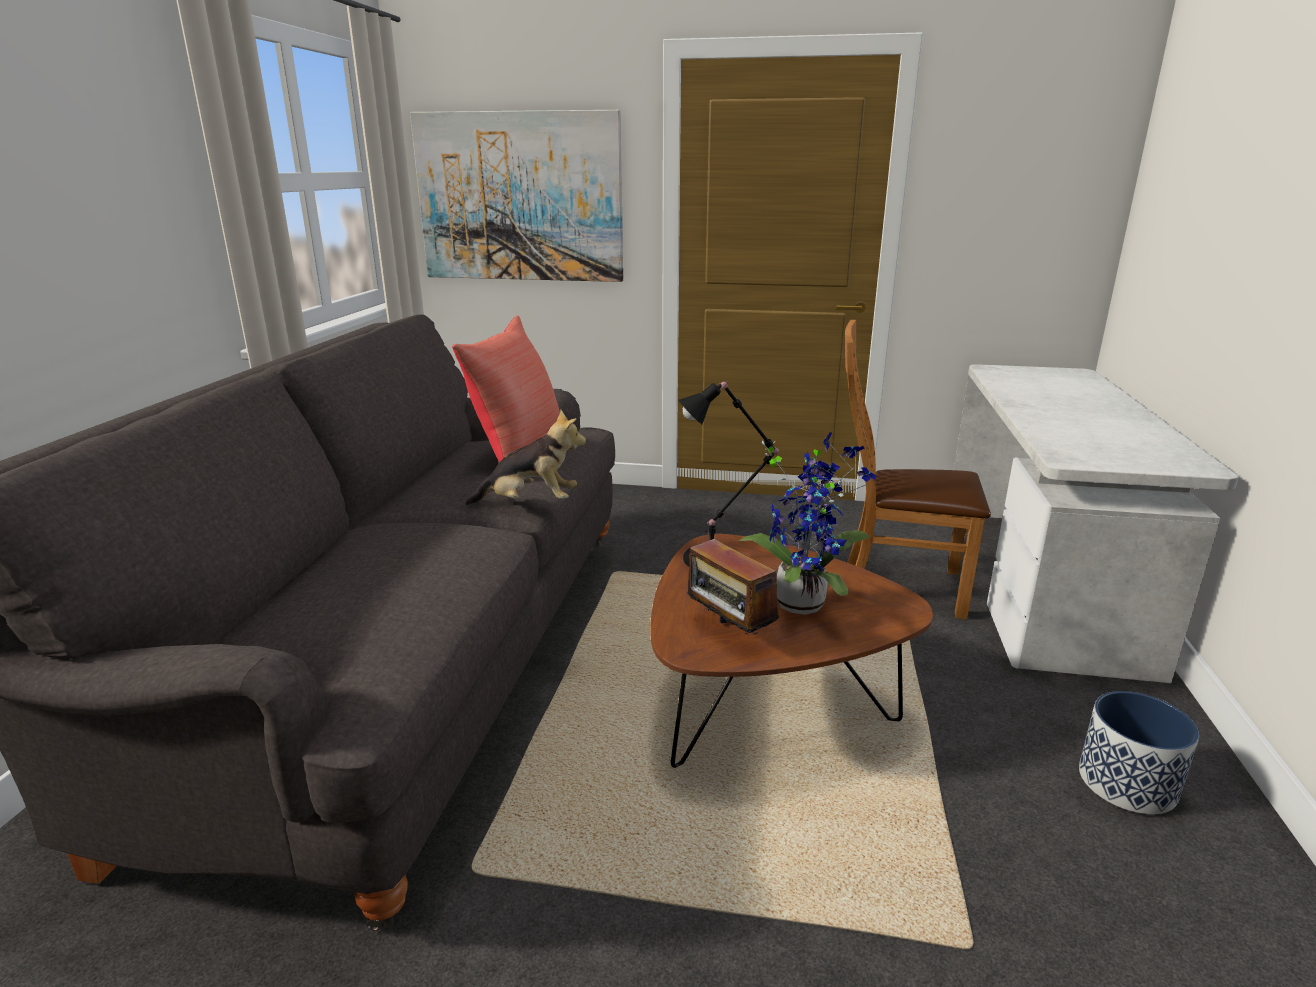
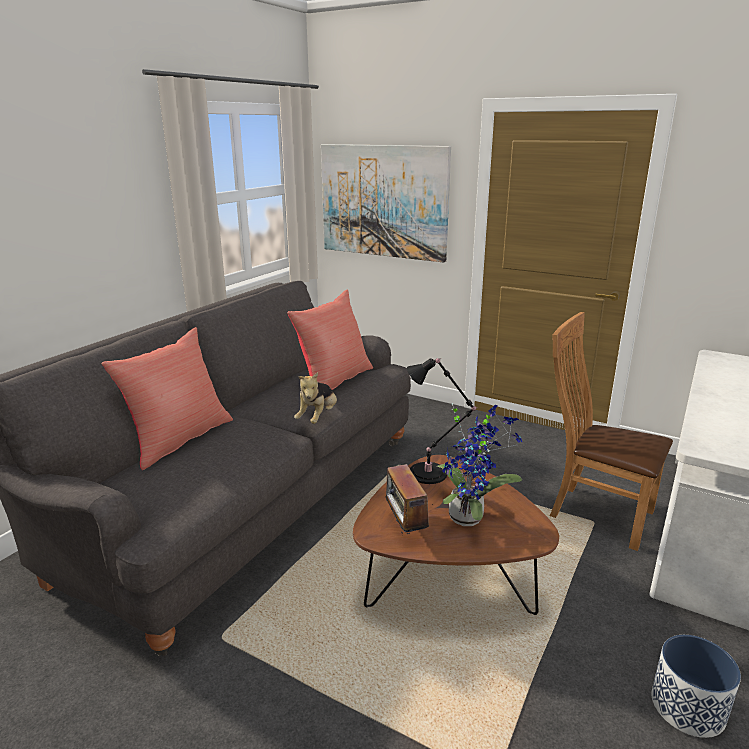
camera: 20 degrees right, 0 degrees up
plush toy [465,410,586,505] -> plush toy turned 90 degrees clockwise [294,372,337,424]
none -> red pillow [101,327,233,470]

